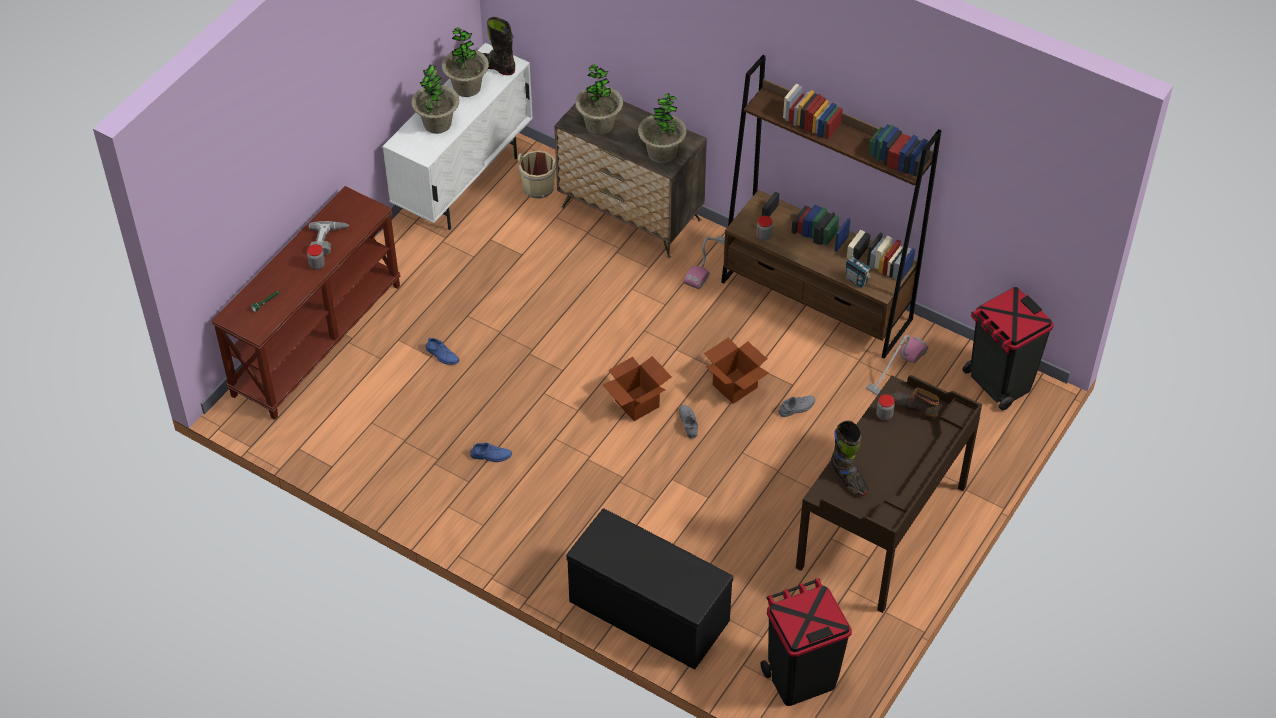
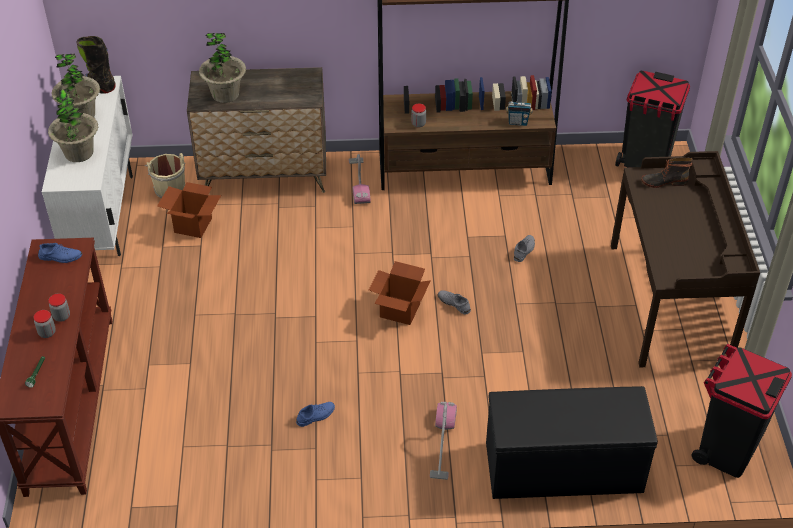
camera: 35 degrees left, 5 degrees down
power drill [309,221,349,255] -> none
blue shoe [426,338,459,365] -> blue shoe moved to [38,243,82,263]
potted plant [638,93,687,163] -> none
cardboard box [704,337,769,404] -> cardboard box moved to [157,182,221,238]
black boot [831,421,869,496] -> none
vacuum cleaner [866,335,928,395] -> vacuum cleaner moved to [430,402,457,480]
jar [876,394,895,421] -> jar moved to [33,310,56,338]

